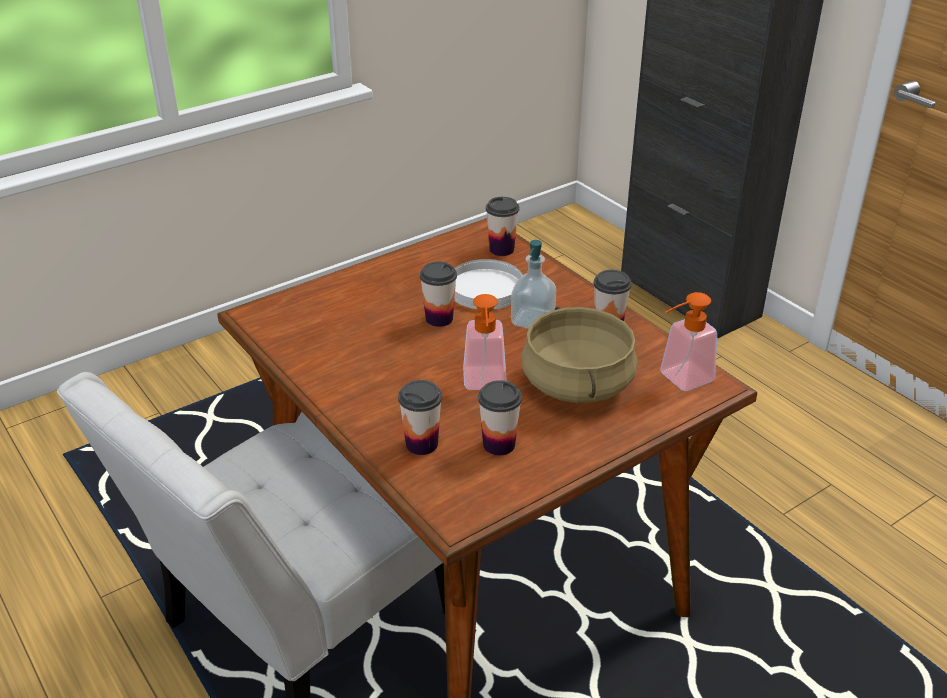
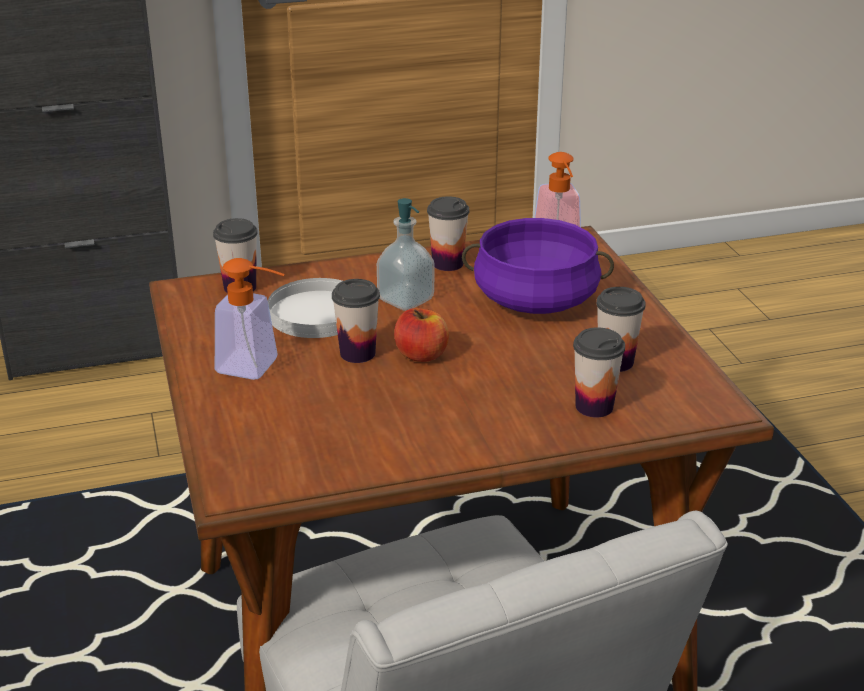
camera: 70 degrees left, 5 degrees down
soap dispenser [463,294,507,390] -> soap dispenser moved to [215,258,285,380]
beige cooking pot [521,306,638,403] -> purple cooking pot [462,218,614,314]
none -> apple [394,308,449,362]

